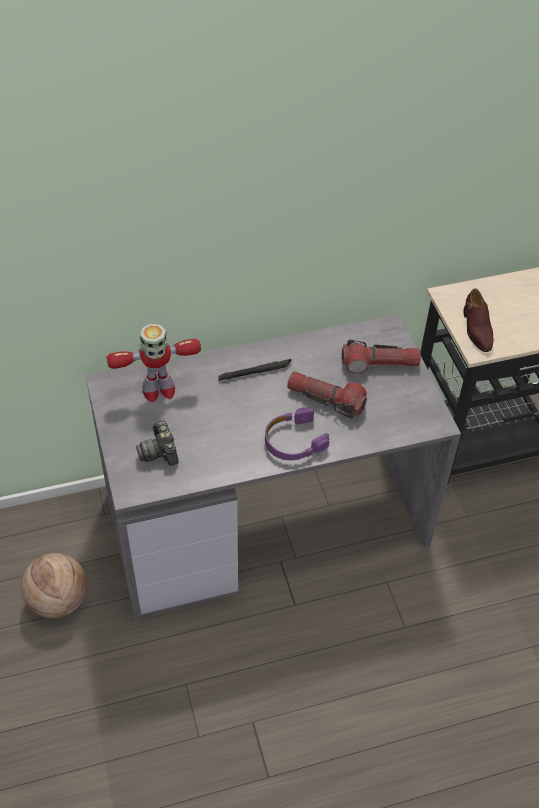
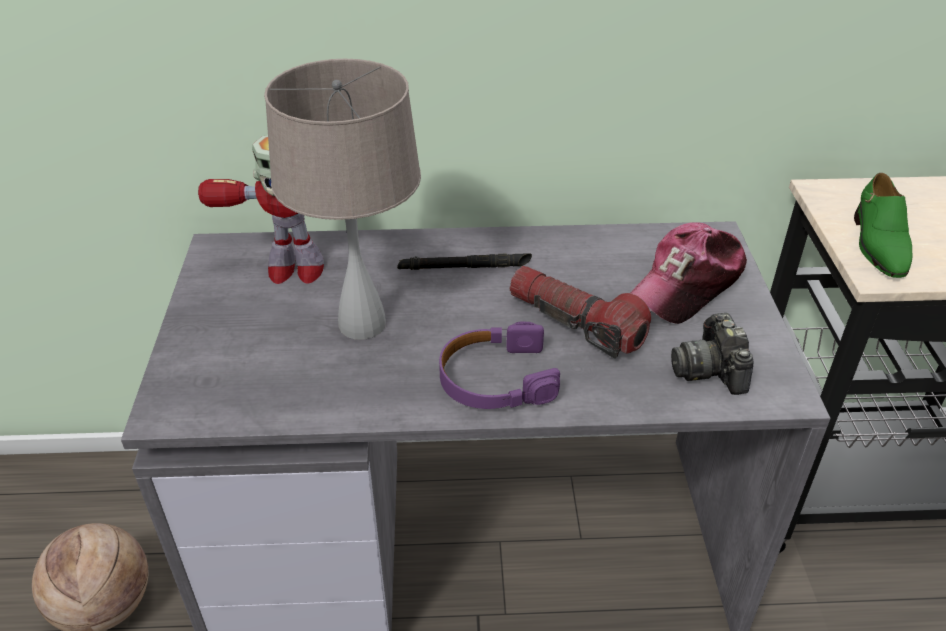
camera: 15 degrees right, 10 degrees down
camera [136,420,179,466] -> camera moved to [671,313,754,395]
flashlight [342,339,421,374] -> cap [630,222,747,324]
brown shoe [463,288,493,352] -> green shoe [854,173,912,278]
none -> beige table lamp [264,59,421,340]

